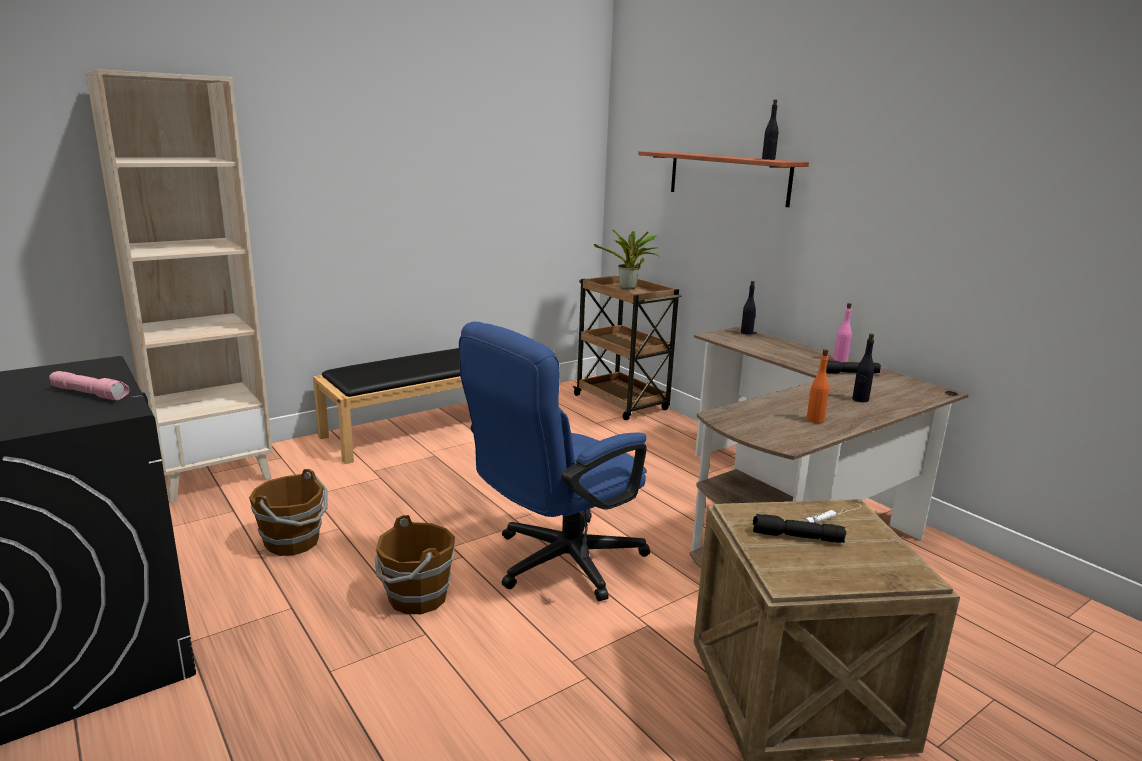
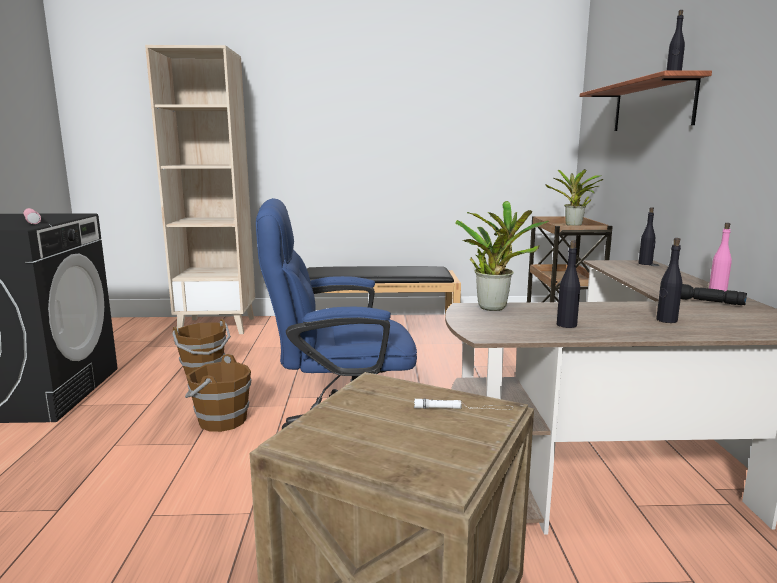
camera: 35 degrees right, 5 degrees down
black flashlight [753,514,846,543] -> none
orange bottle [806,349,829,423] -> black bottle [557,240,580,328]
none -> potted plant [455,201,549,311]

